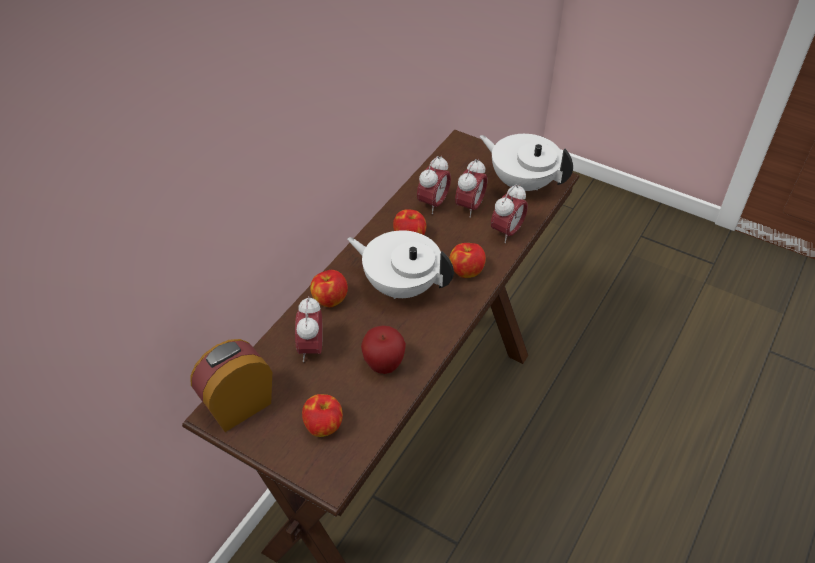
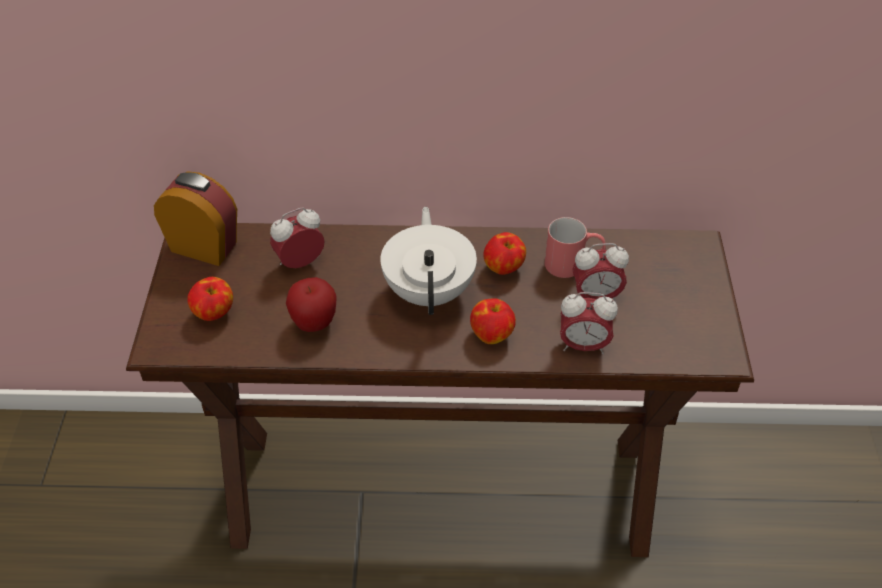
camera: 60 degrees right, 0 degrees up
apple [310,270,348,307] -> none
alarm clock [417,156,451,214] -> red mug [545,217,606,278]
white teapot [480,134,573,191] -> none

